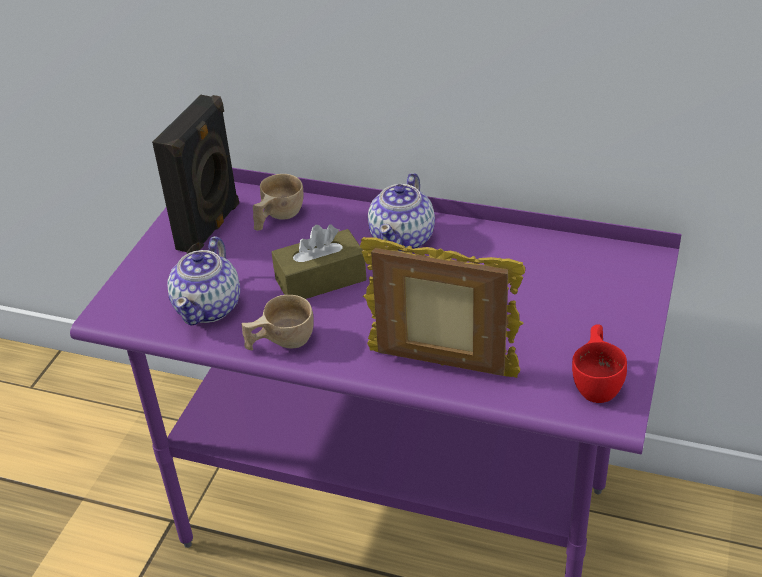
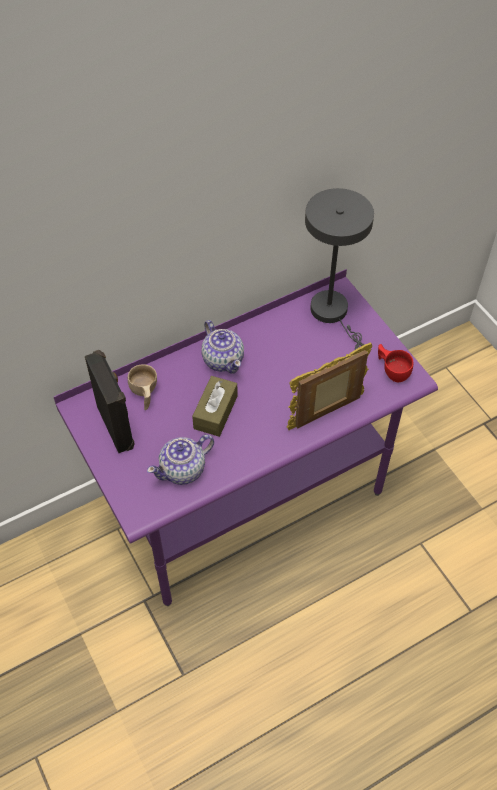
camera: 50 degrees left, 15 degrees up
teapot [167,236,240,326] -> teapot turned 90 degrees clockwise [147,434,214,485]
beige cup [241,295,314,350] -> none
none -> grey table lamp [305,188,374,350]

